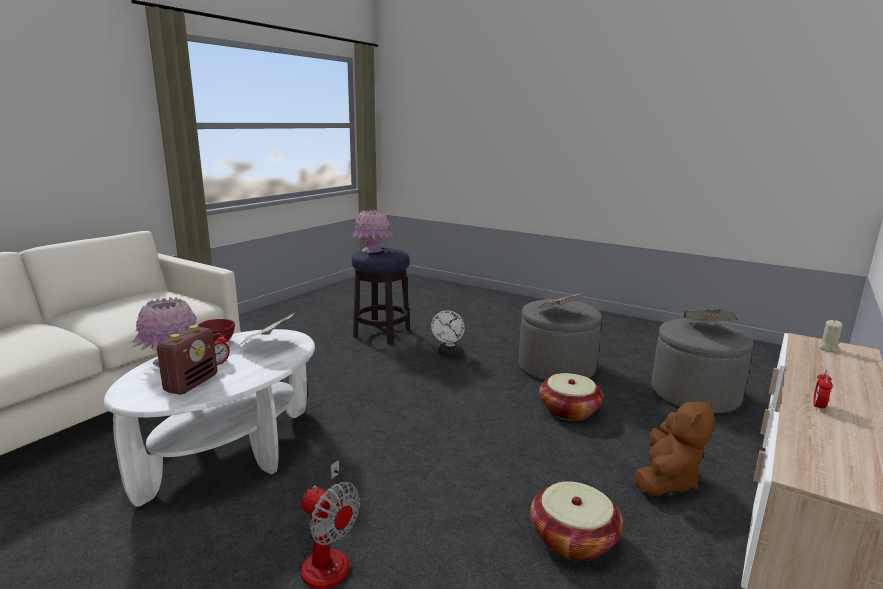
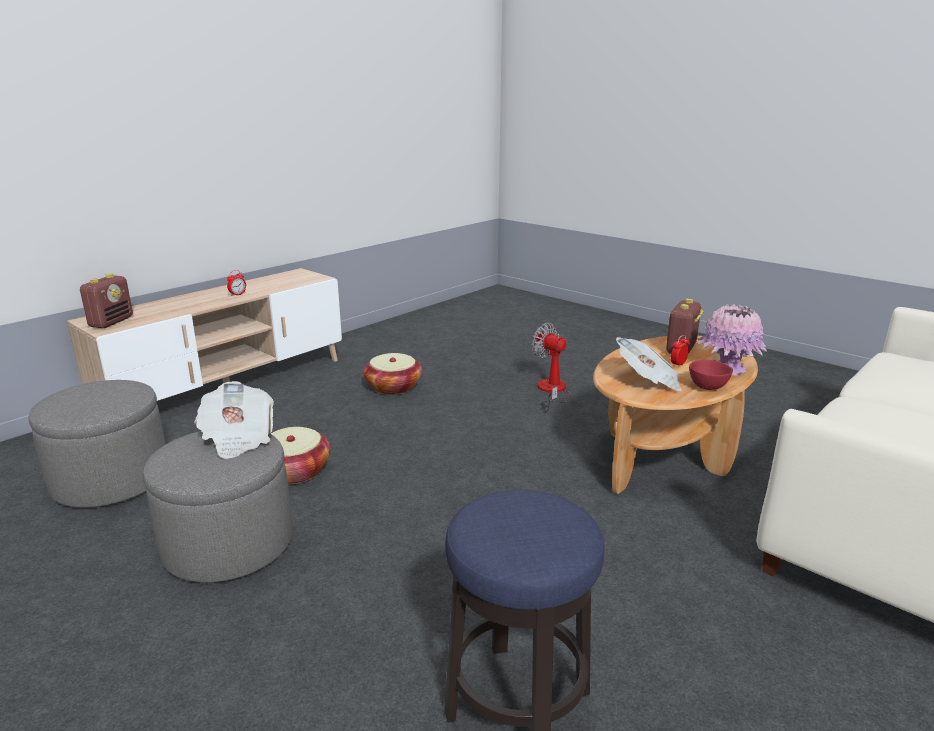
camera: 170 degrees left, 5 degrees up
white coffee table [104,329,315,507] -> brown coffee table [593,336,758,494]
pink vase [352,210,393,253] -> none
white fan [431,310,465,357] -> none
brown plush toy [634,400,715,496] -> none
newspaper [682,309,738,322] -> none
beige candle [818,320,843,352] -> radio [80,273,133,328]

